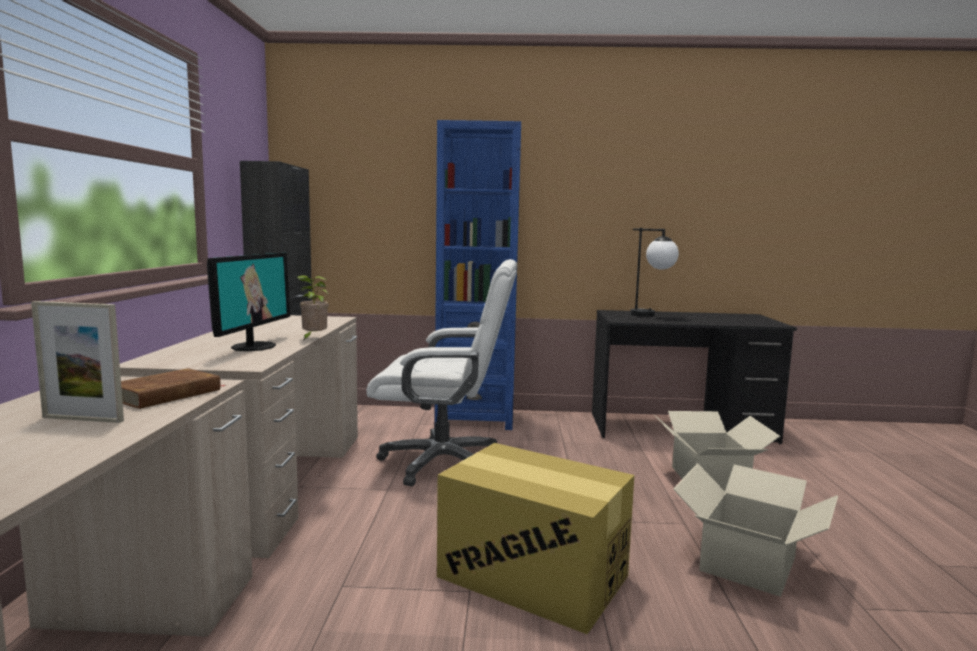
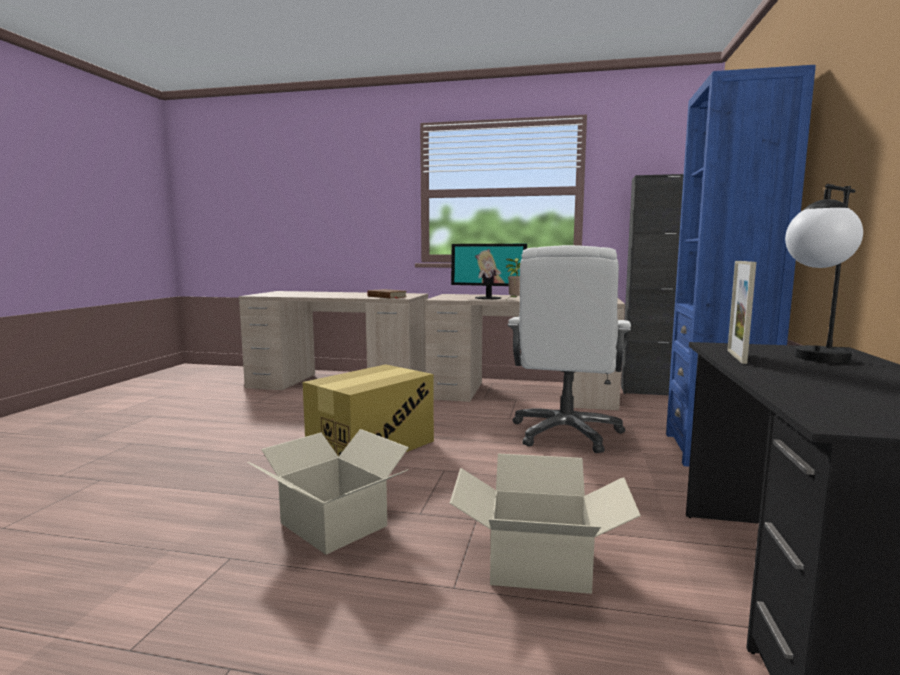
camera: 100 degrees right, 0 degrees up
picture frame [31,301,124,423] -> picture frame moved to [727,261,756,364]

